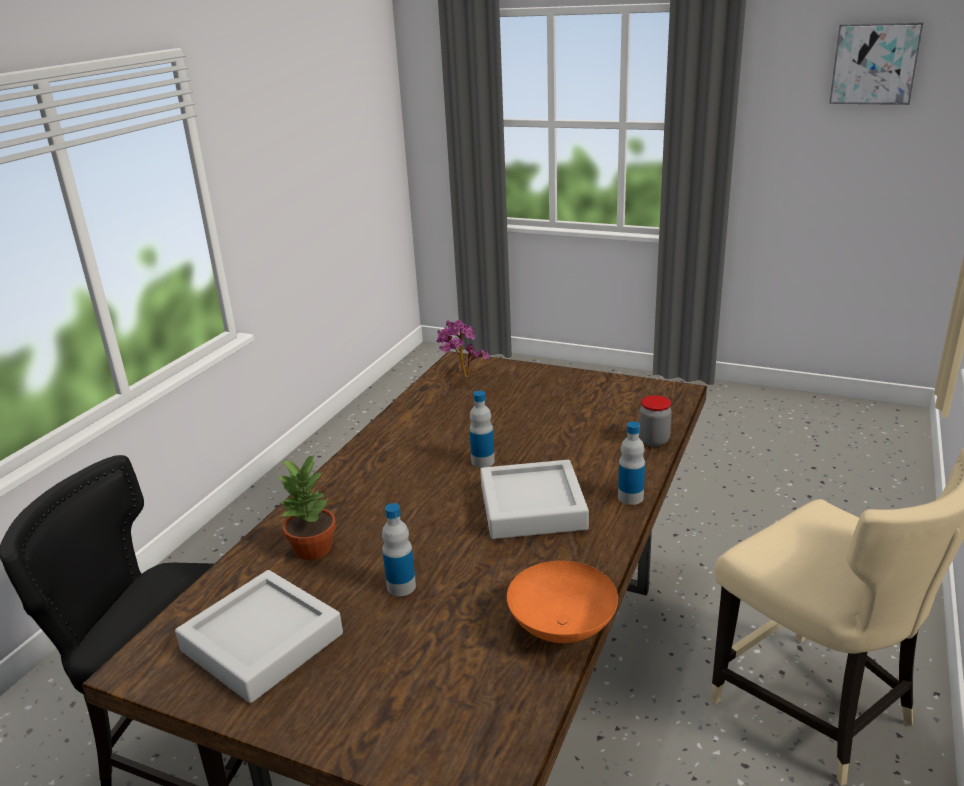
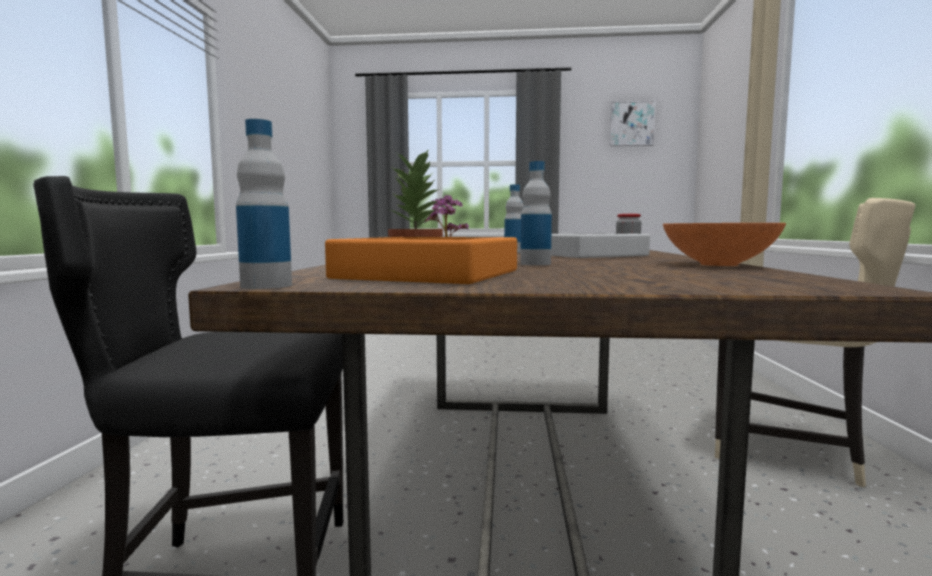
camera: 20 degrees left, 20 degrees down
grey tray [175,570,343,703] -> orange tray [325,237,517,284]
bottle [618,421,645,505] -> bottle moved to [236,119,292,289]

